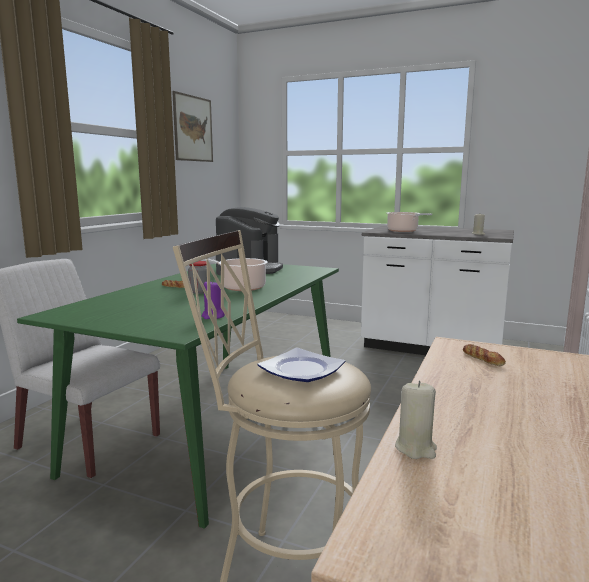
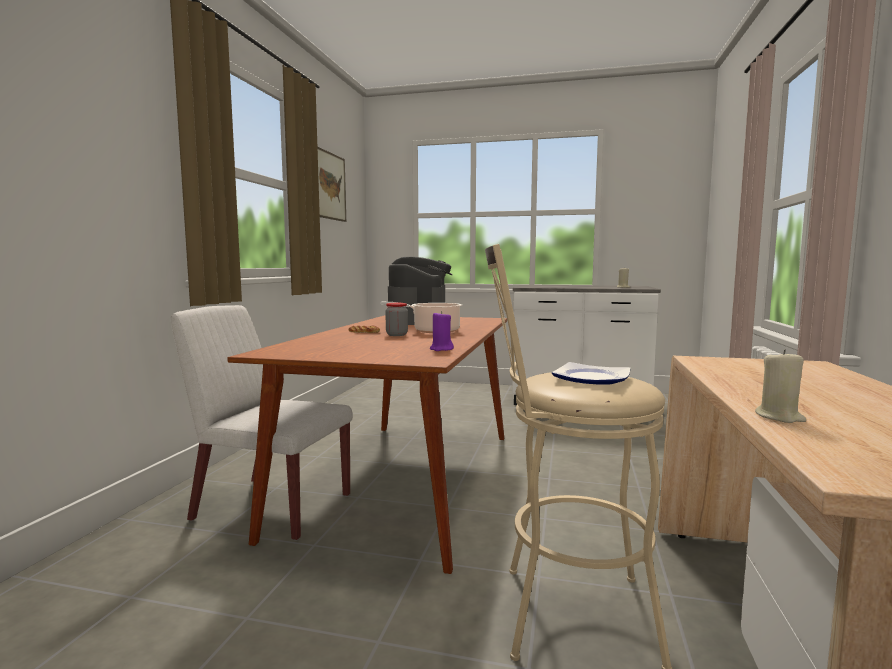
camera: 10 degrees left, 5 degrees down
green dining table [17,264,339,529] -> brown dining table [227,315,507,574]
cooking pot [387,212,432,232] -> none
bread [463,344,506,366] -> none

